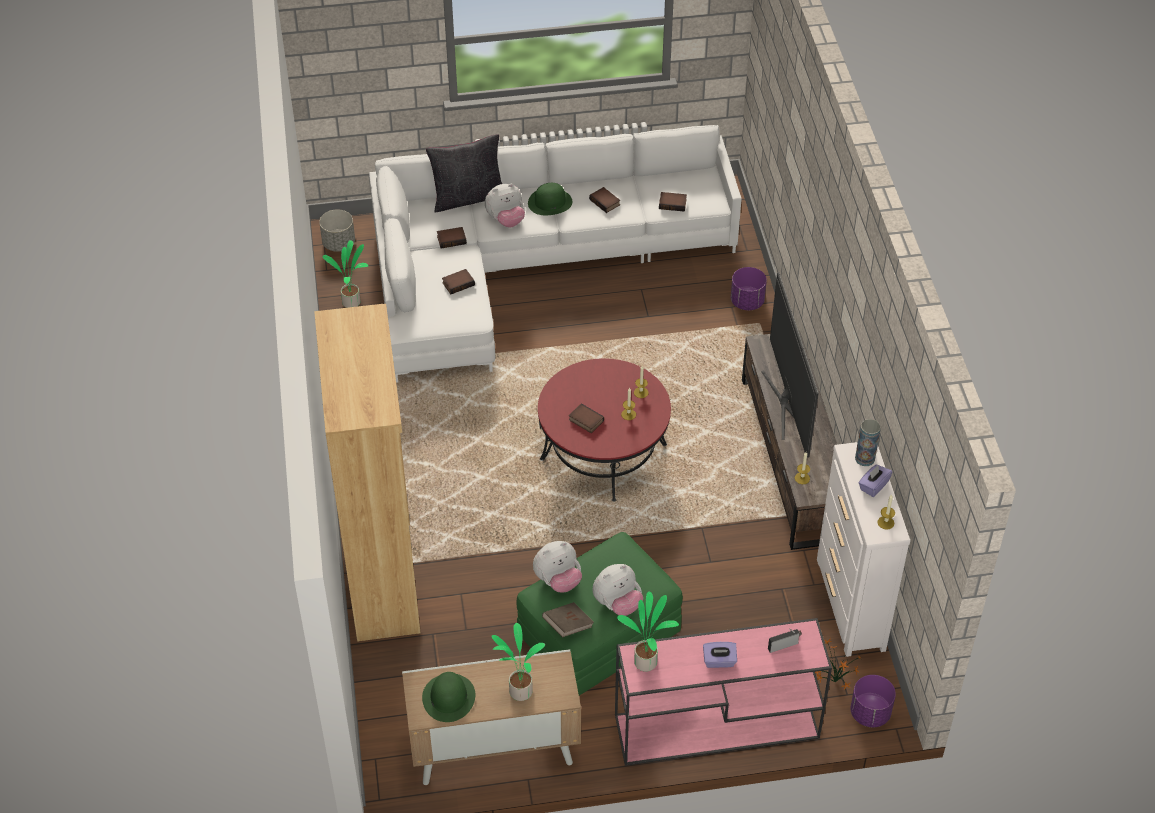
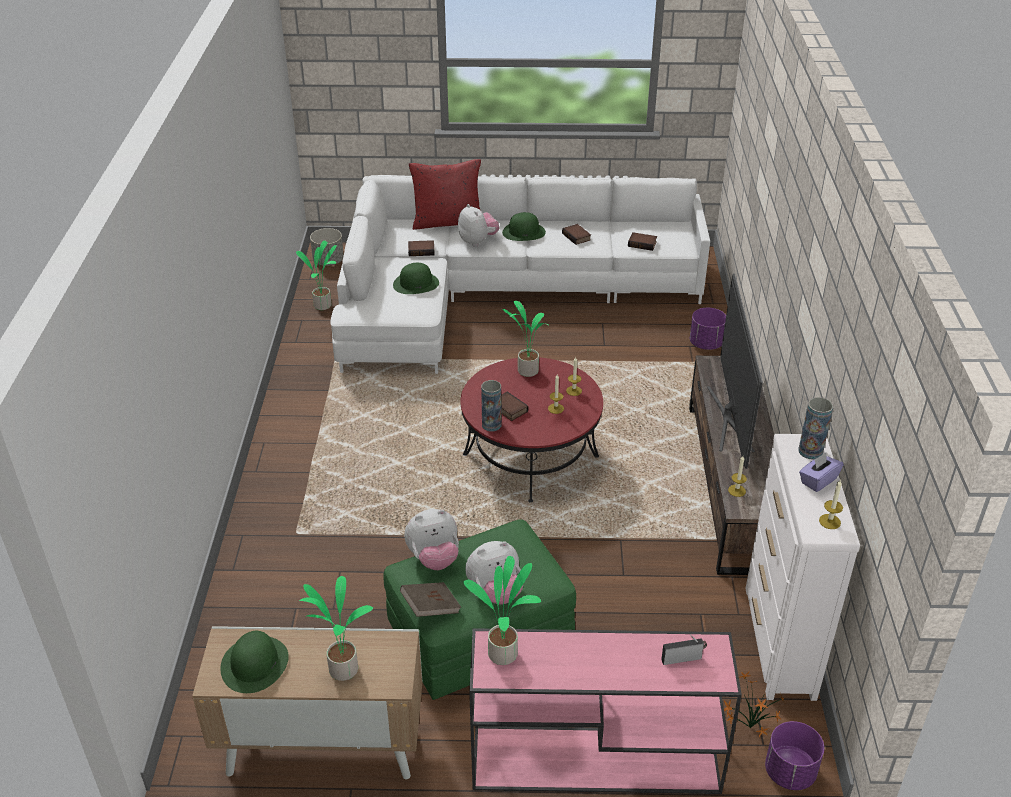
camera: 10 degrees right, 10 degrees down
brown bookcase [314,304,420,642] -> none
black pillow [426,134,502,213] -> red pillow [409,159,481,230]
book [442,269,475,294] -> green hat [393,263,439,294]
plush toy [485,183,525,227] -> plush toy turned 105 degrees counterclockwise [458,204,499,247]
purple tissue box [703,642,737,668] -> none
none -> vase [481,380,501,432]
none -> potted plant [502,301,549,377]

